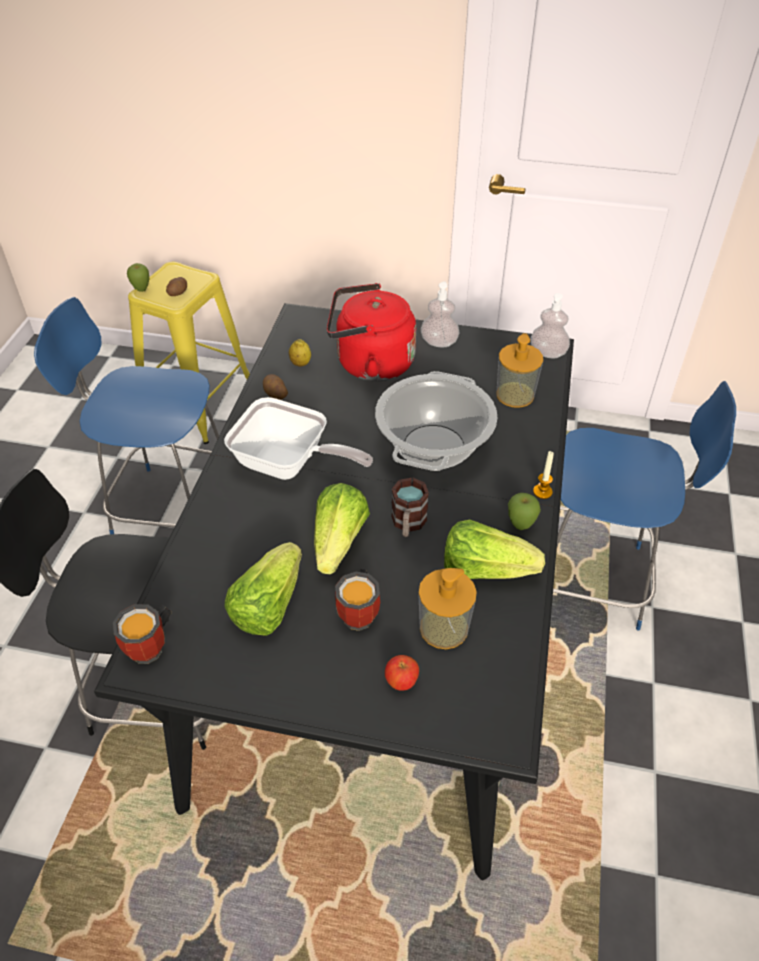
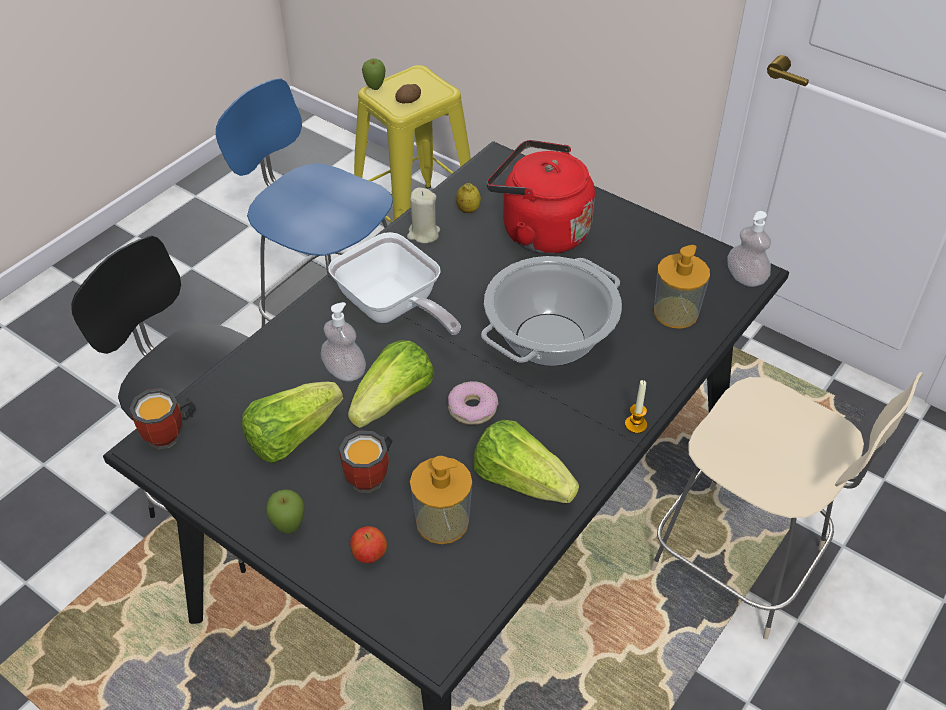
camera: 25 degrees right, 0 degrees up
potato [263,374,288,400] -> beige candle [407,188,440,243]
mug [391,477,429,537] -> donut [448,381,498,425]
soap dispenser [421,281,459,347] -> soap dispenser moved to [321,302,366,382]
apple [508,493,541,530] -> apple moved to [266,489,305,534]
blue chair [553,381,736,630] -> beige chair [650,372,923,639]

